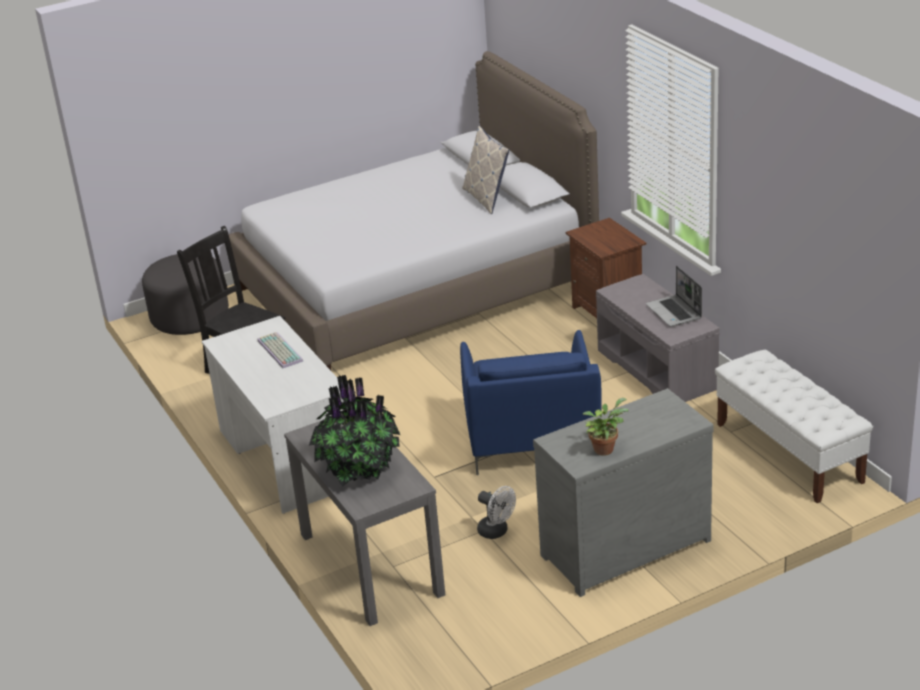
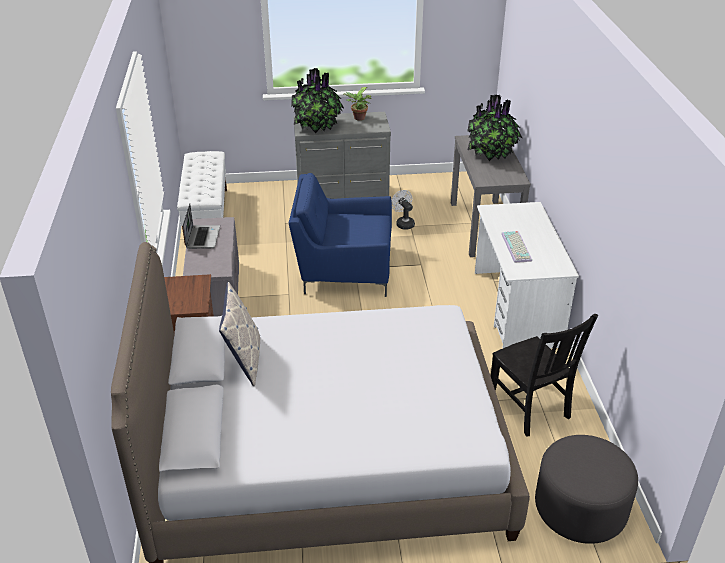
camera: 160 degrees left, 5 degrees up
blue armchair [460,330,602,475] -> blue armchair turned 105 degrees counterclockwise [289,173,392,297]
none -> potted plant [291,68,345,133]

